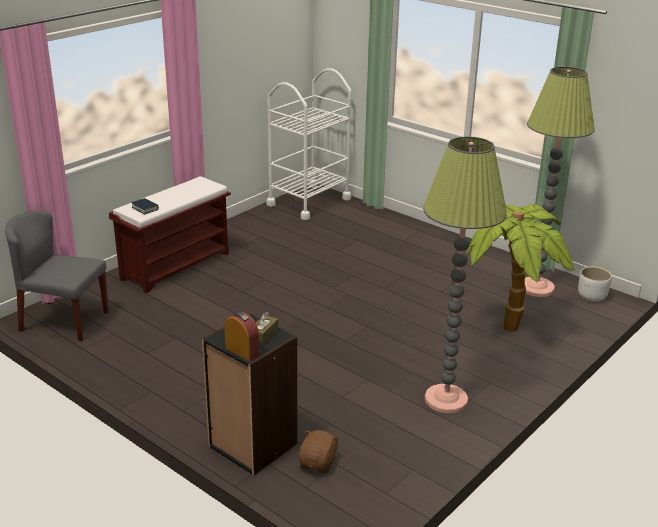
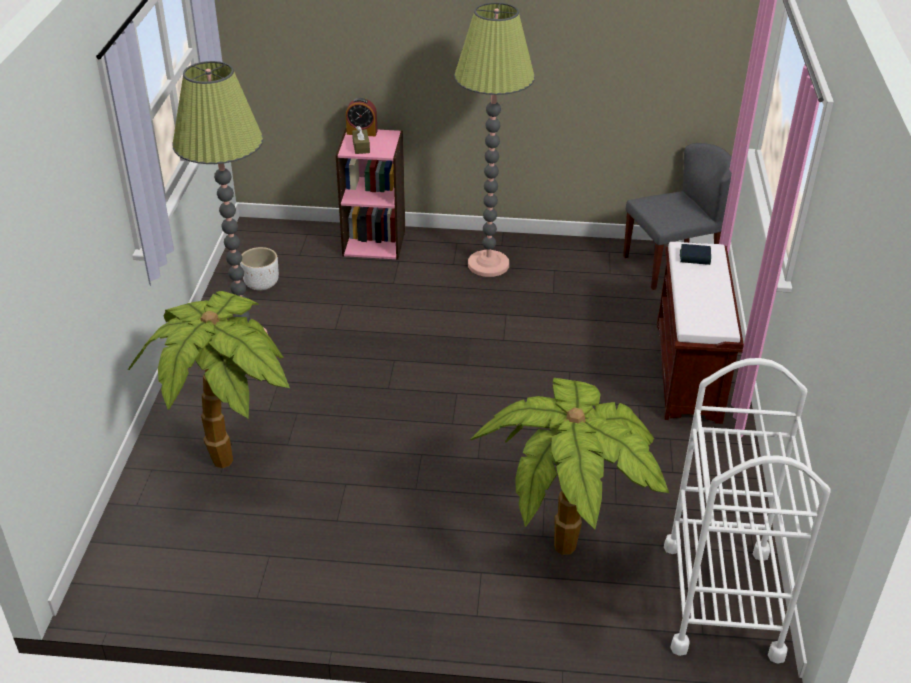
camera: 145 degrees right, 10 degrees up
black bookcase [202,313,297,475] -> pink bookcase [336,128,405,260]
brown plush toy [298,430,340,473] -> none
floor lamp [525,67,595,297] -> floor lamp moved to [454,3,535,277]
white planter [578,266,612,302] -> white planter moved to [240,247,279,291]
none -> potted plant [470,378,669,555]

